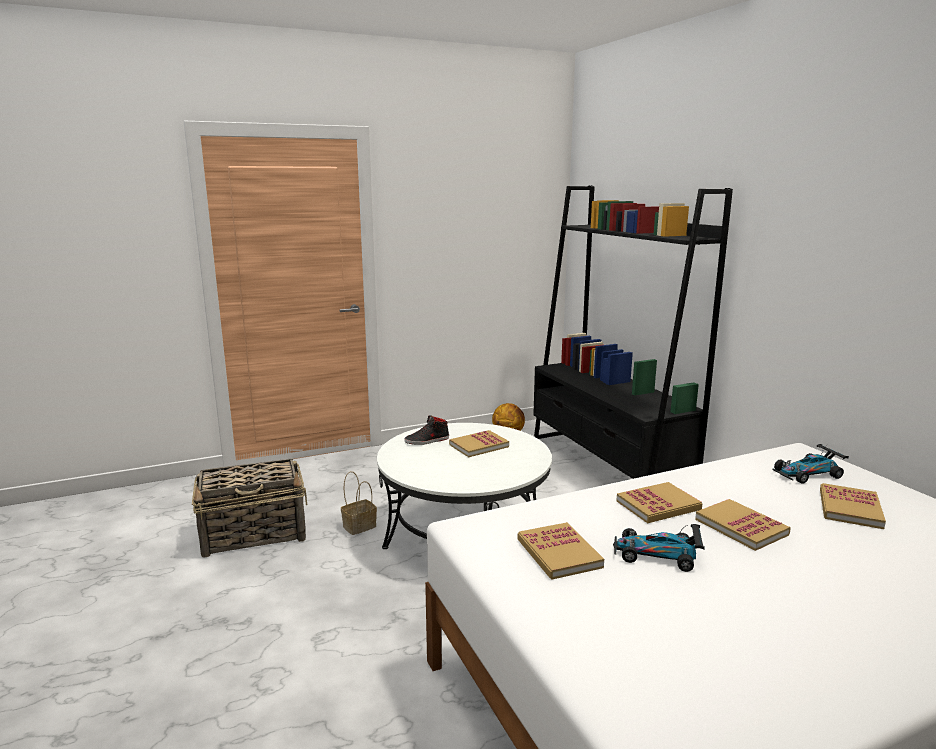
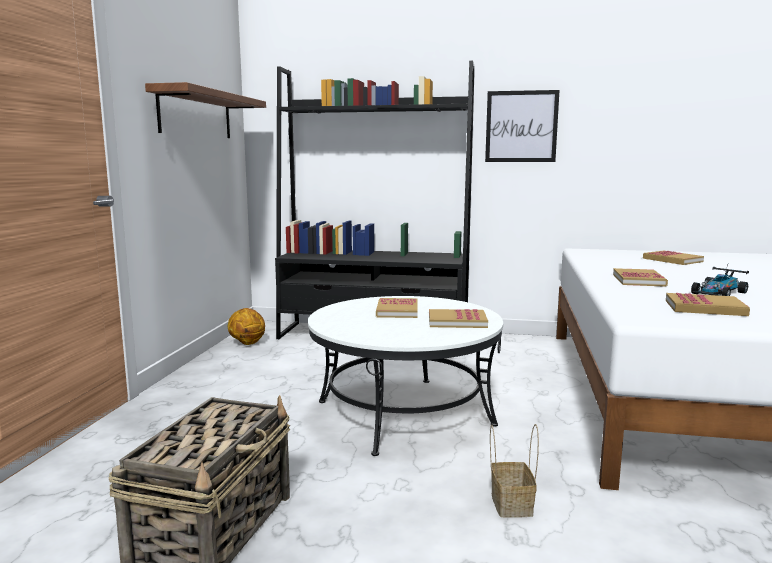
camera: 55 degrees left, 5 degrees down
basket [341,471,377,535] -> basket moved to [490,424,539,518]
black shoe [404,415,449,445] -> none
book [695,499,791,551] -> book moved to [429,309,488,328]
toy car [772,444,849,484] -> none
none -> shelf [145,82,266,138]
none -> picture [485,90,560,162]

